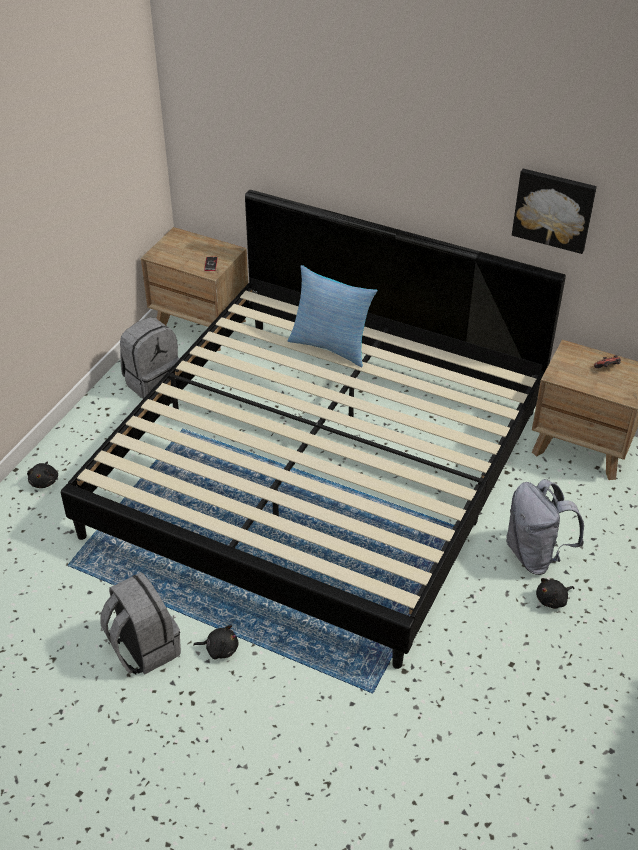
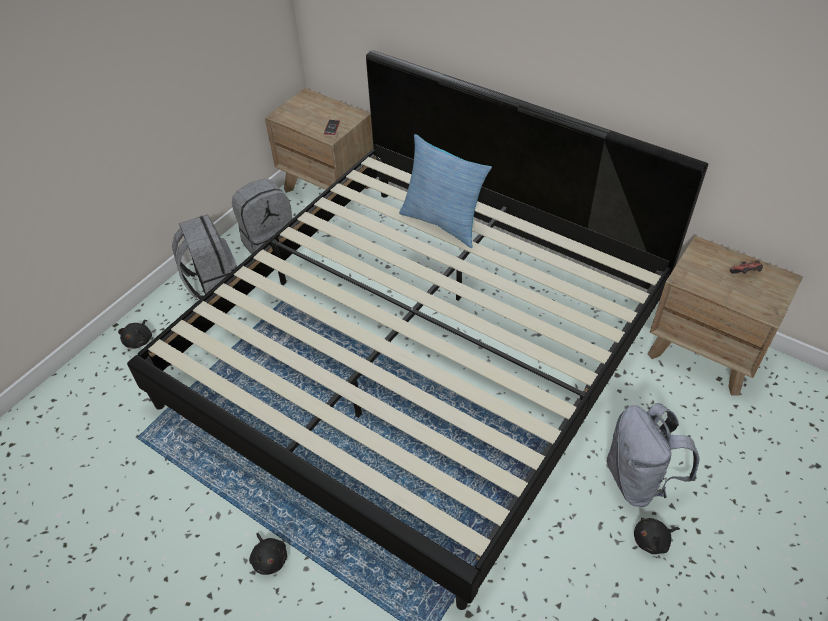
camera: 10 degrees right, 5 degrees up
grey backpack [100,572,181,675] -> grey backpack moved to [172,214,237,299]
black plush toy [193,625,239,660] -> black plush toy turned 45 degrees clockwise [249,533,287,575]
picture [512,169,597,254] -> none

